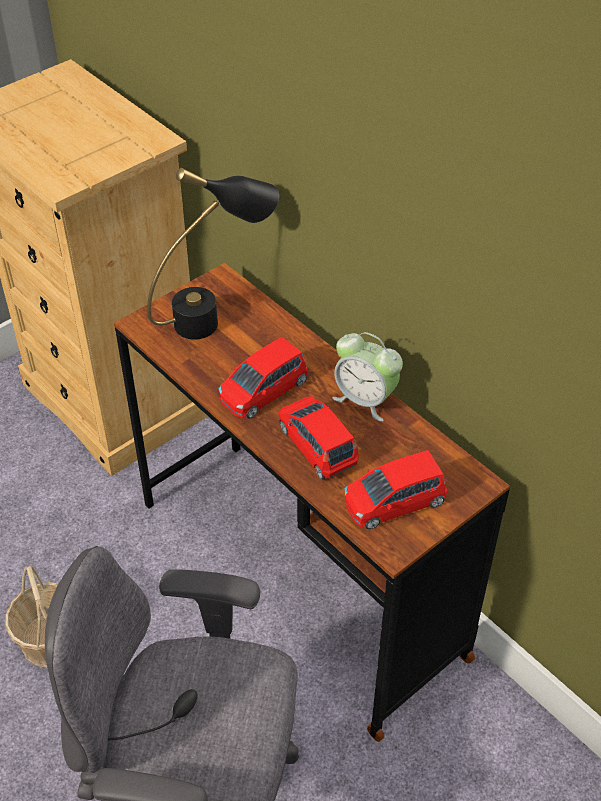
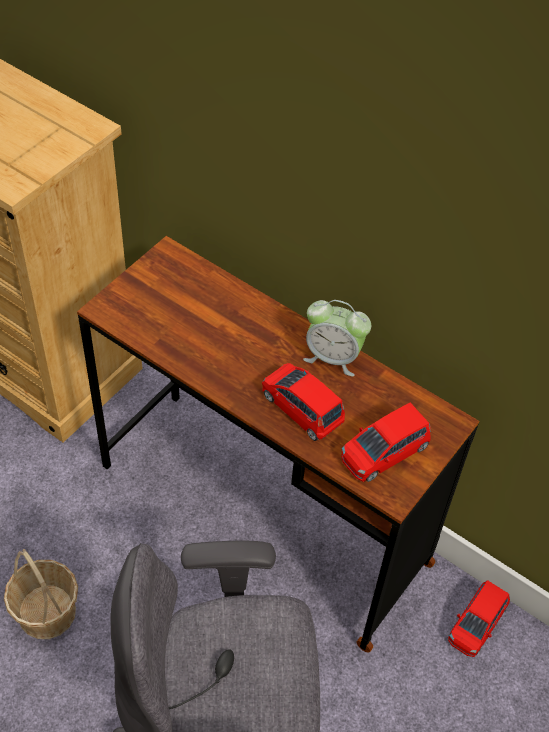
camera: 15 degrees left, 5 degrees up
black table lamp [147,168,279,340] -> none
red toy car [219,337,307,419] -> red toy car moved to [448,580,510,657]

